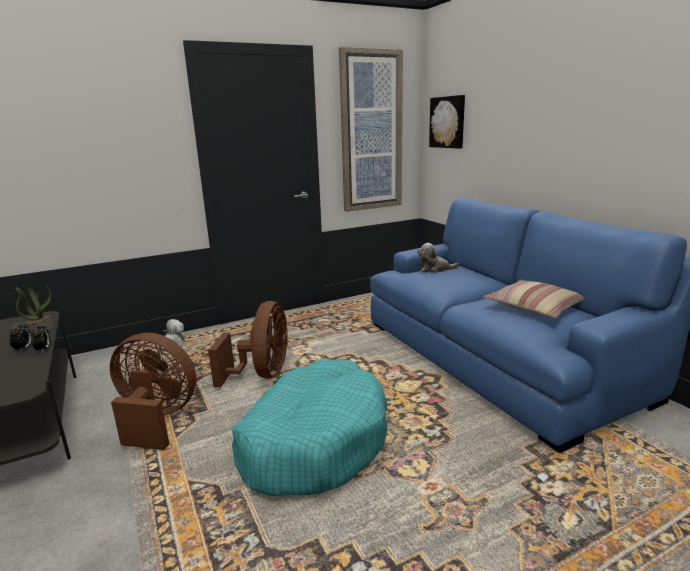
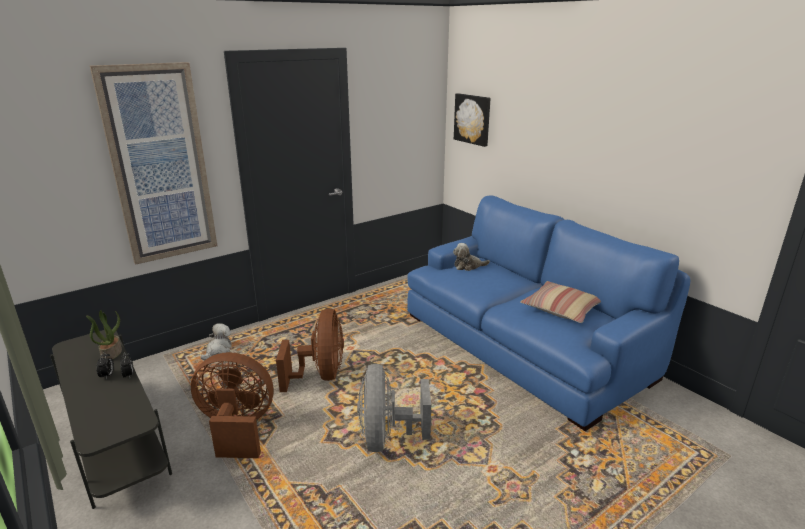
camera: 10 degrees left, 5 degrees up
turquoise dog bed [232,360,388,497] -> grey fan [357,364,431,452]
picture [339,47,403,212] -> picture moved to [90,62,217,265]

